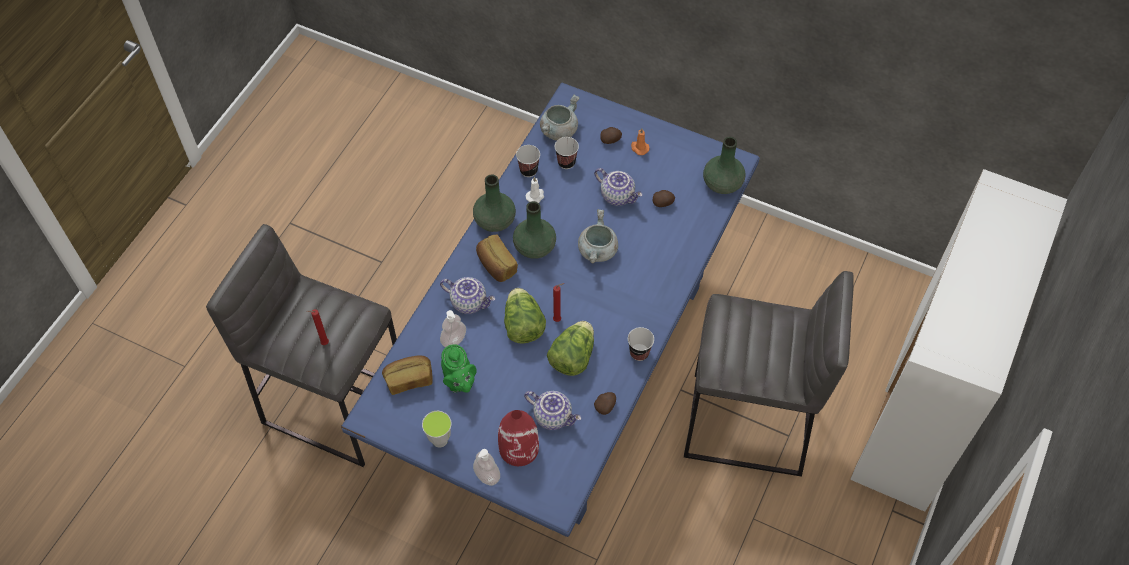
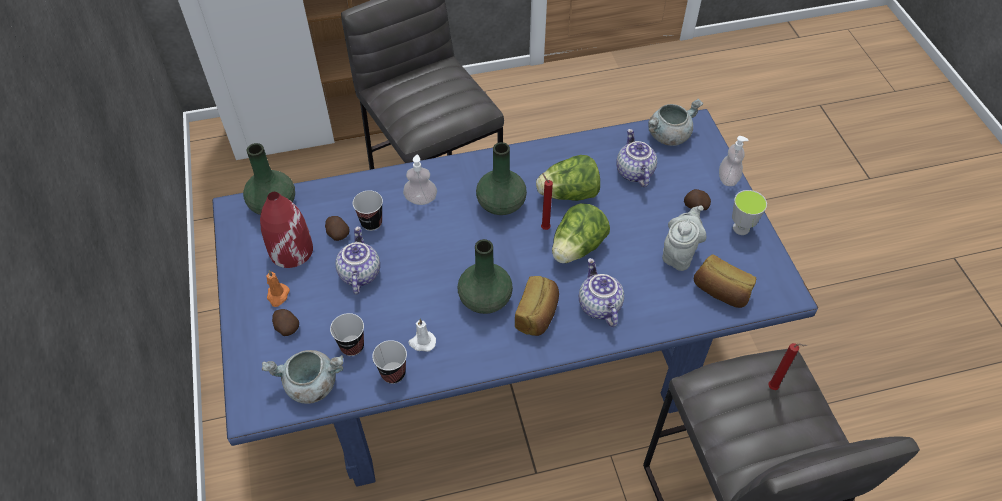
camera: 130 degrees left, 5 degrees down
soap dispenser [440,310,466,347] -> soap dispenser moved to [403,155,437,205]
green teapot [441,344,477,393] -> grey teapot [662,206,706,271]
green vase [473,174,516,232] -> green vase moved to [476,142,527,215]
red vase [498,410,539,466] -> red vase moved to [260,192,313,268]
grey cooking pot [578,209,618,263] -> grey cooking pot moved to [648,99,703,146]
potato [594,392,616,415] -> potato moved to [684,189,711,210]
cup [628,327,654,361] -> cup moved to [353,191,383,231]

